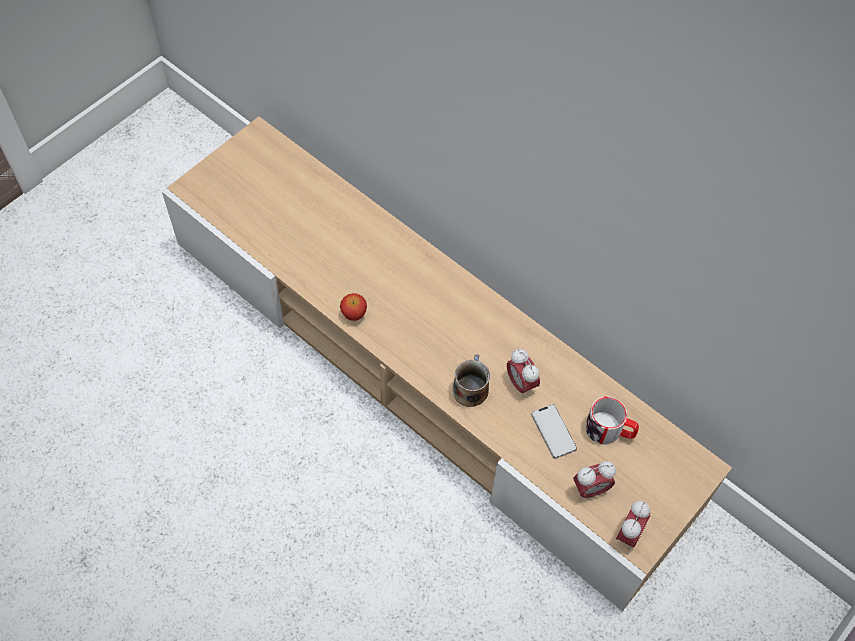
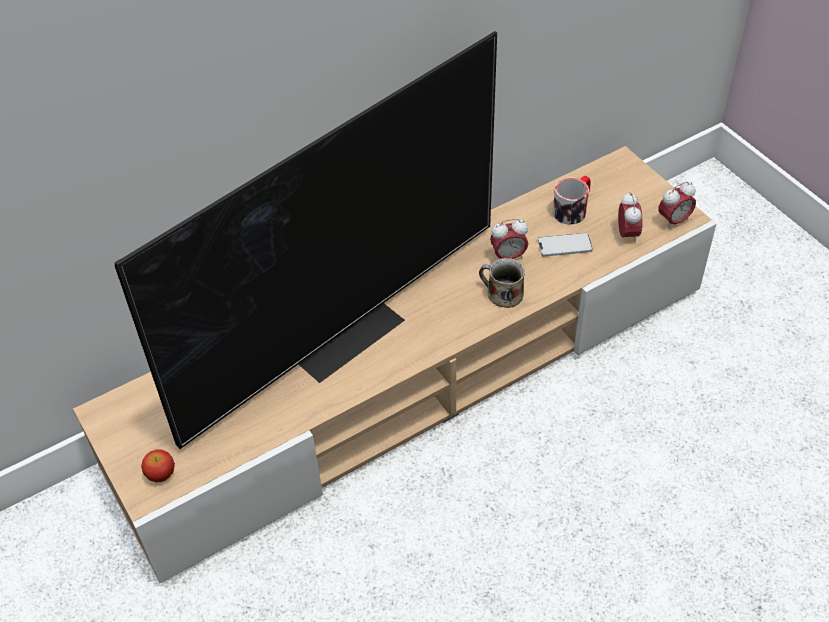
camera: 70 degrees left, 10 degrees down
apple [340,293,367,321] -> apple moved to [141,450,175,482]
alarm clock [616,501,650,549] -> alarm clock turned 105 degrees clockwise [658,181,696,229]
none -> television [115,31,497,449]

